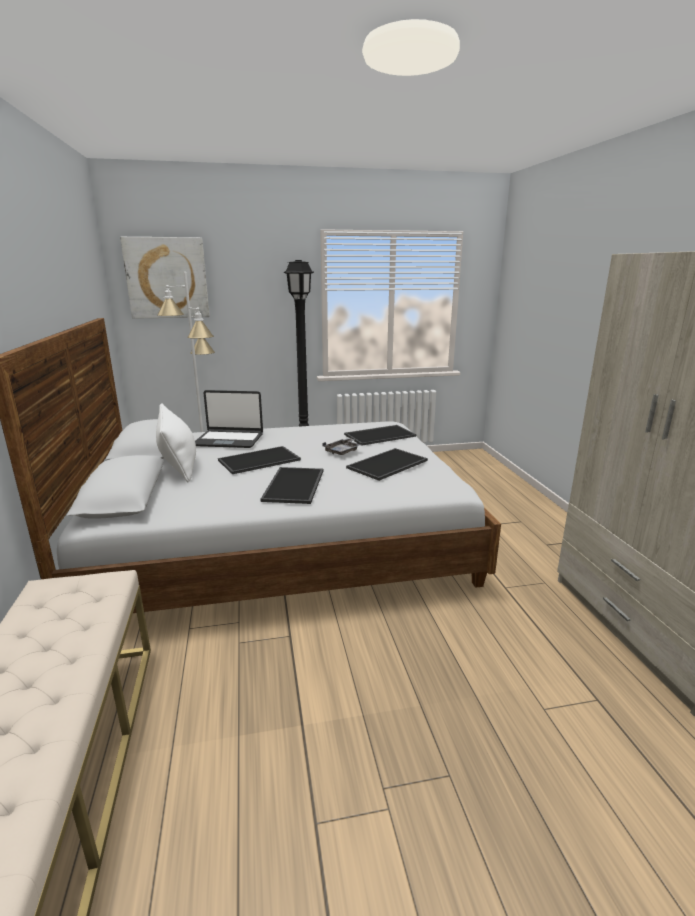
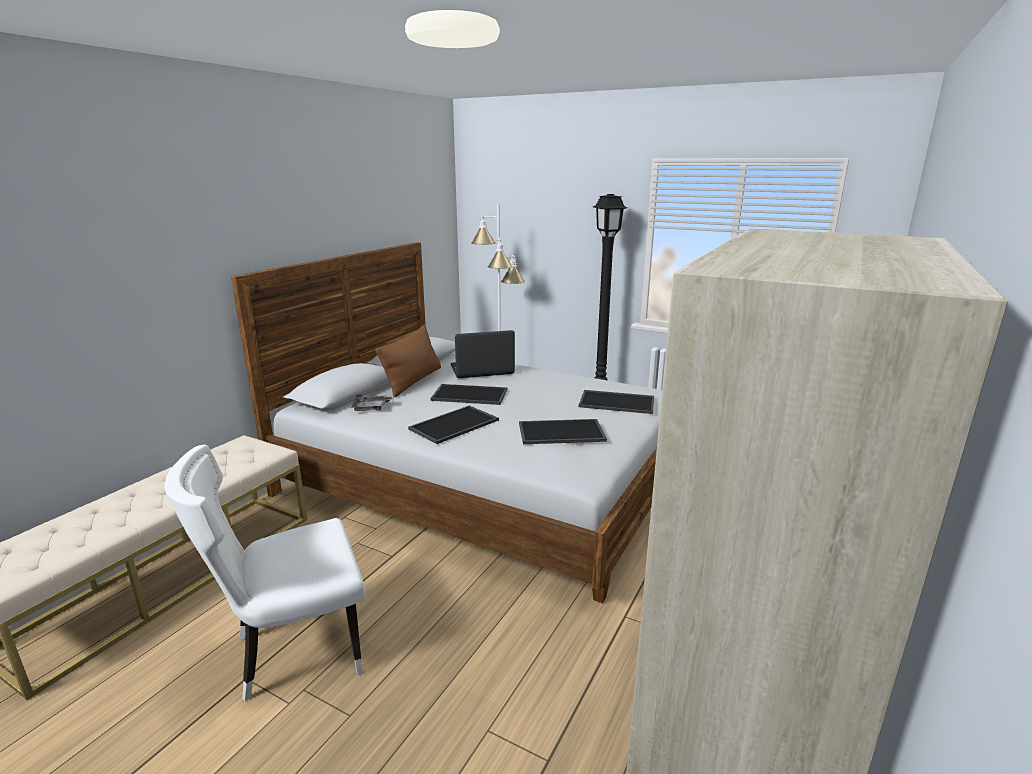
camera: 40 degrees right, 0 degrees up
picture [120,237,210,319] -> none
white pillow [156,403,196,483] -> brown pillow [376,325,441,398]
laptop [195,390,263,448] -> laptop turned 120 degrees clockwise [450,330,515,378]
grey tray [322,438,361,455] -> grey tray moved to [351,394,395,411]
none -> white chair [165,445,365,701]

